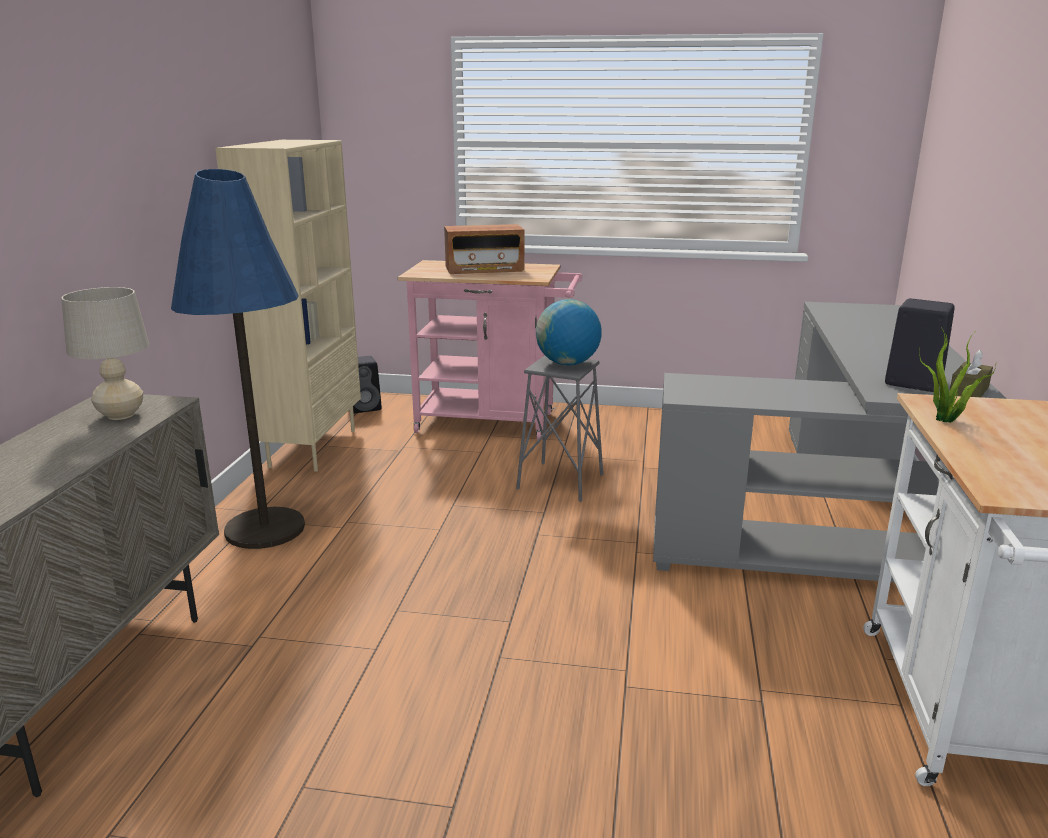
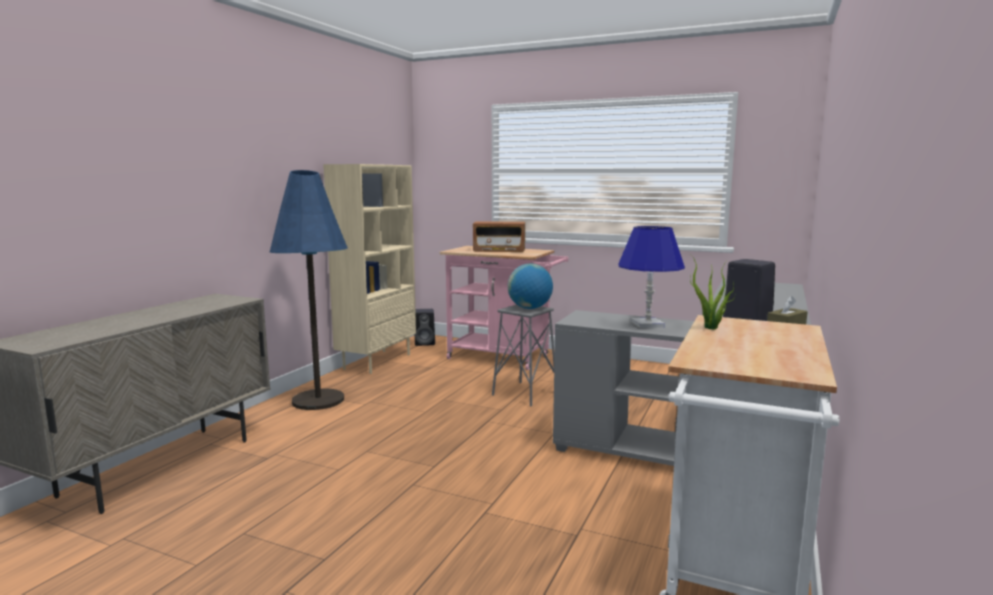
camera: 15 degrees right, 10 degrees down
beige table lamp [61,287,149,420] -> none
none -> blue table lamp [618,226,685,328]

